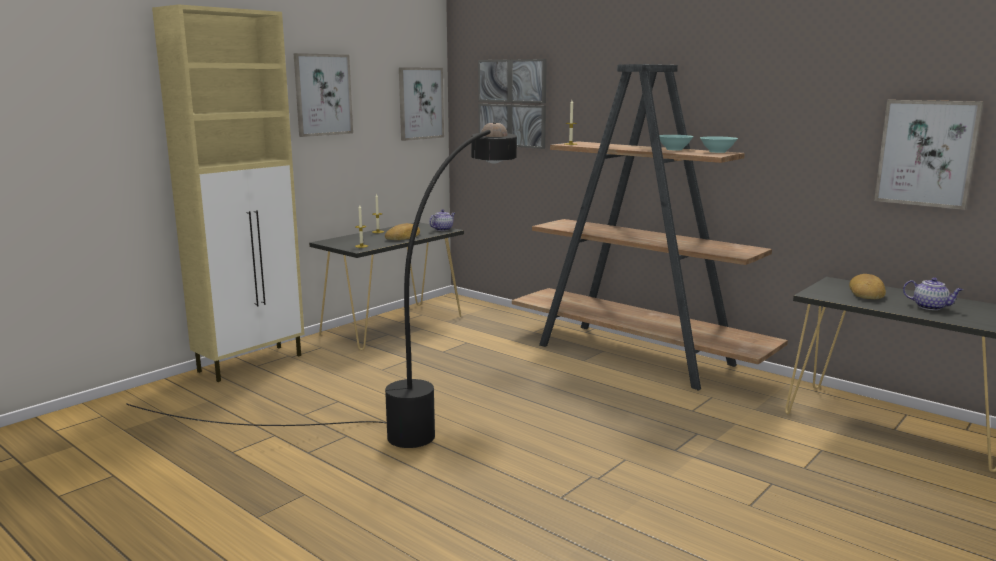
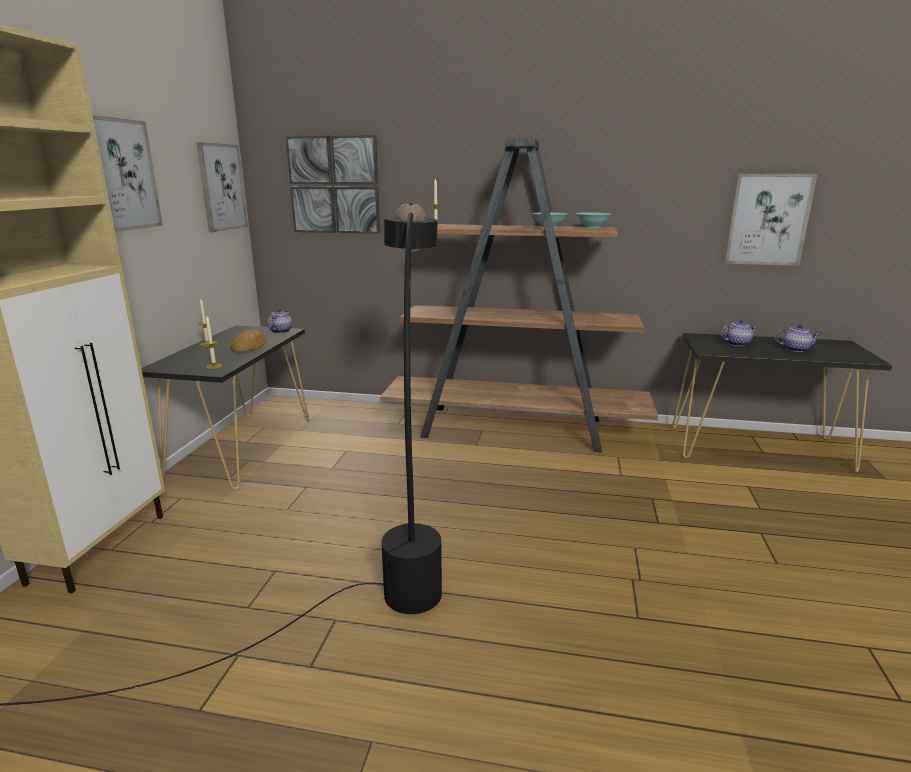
camera: 30 degrees left, 5 degrees up
bread [849,274,886,299] -> teapot [720,320,758,346]

